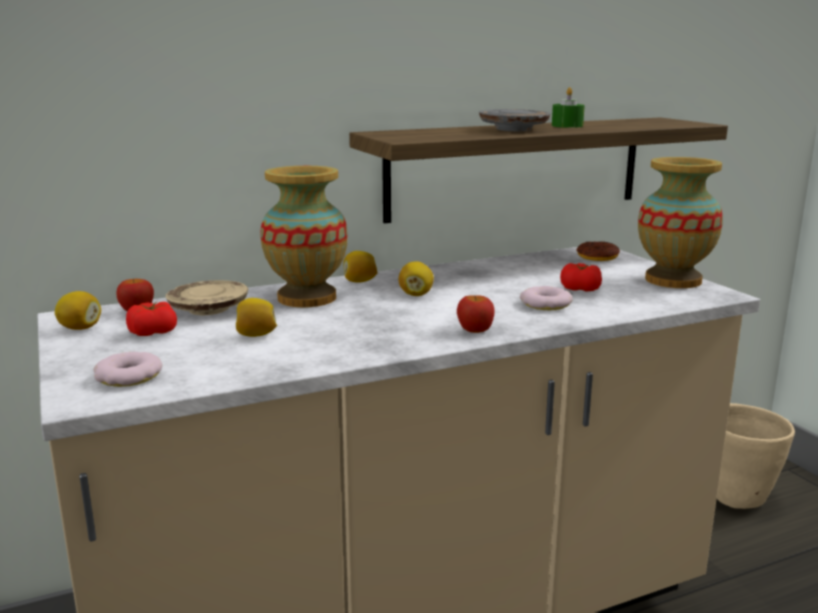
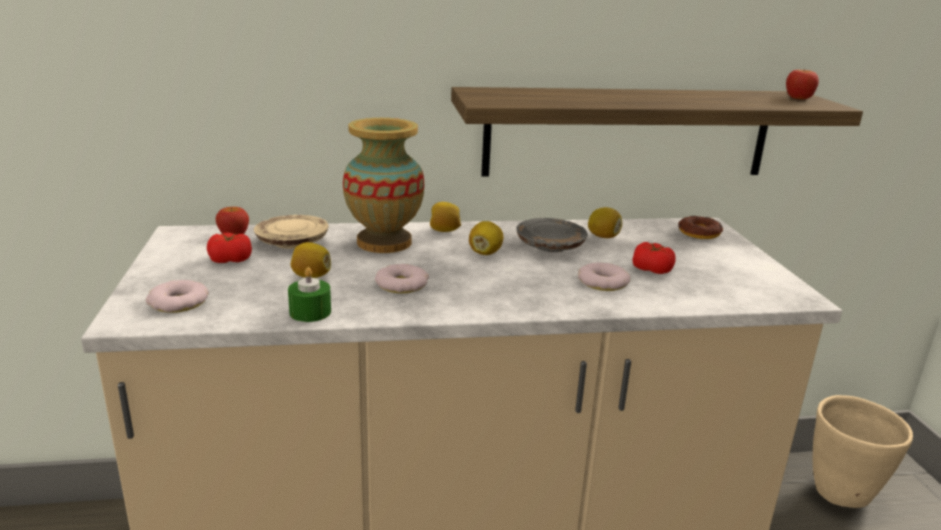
camera: 15 degrees right, 5 degrees up
lemon [55,291,101,330] -> lemon moved to [588,207,622,238]
apple [457,295,494,333] -> apple moved to [786,69,819,100]
grey plate [479,109,551,132] -> grey plate moved to [516,218,588,252]
green candle [552,87,585,128] -> green candle moved to [288,267,331,322]
vase [638,157,723,288] -> none
none -> donut [375,264,429,294]

